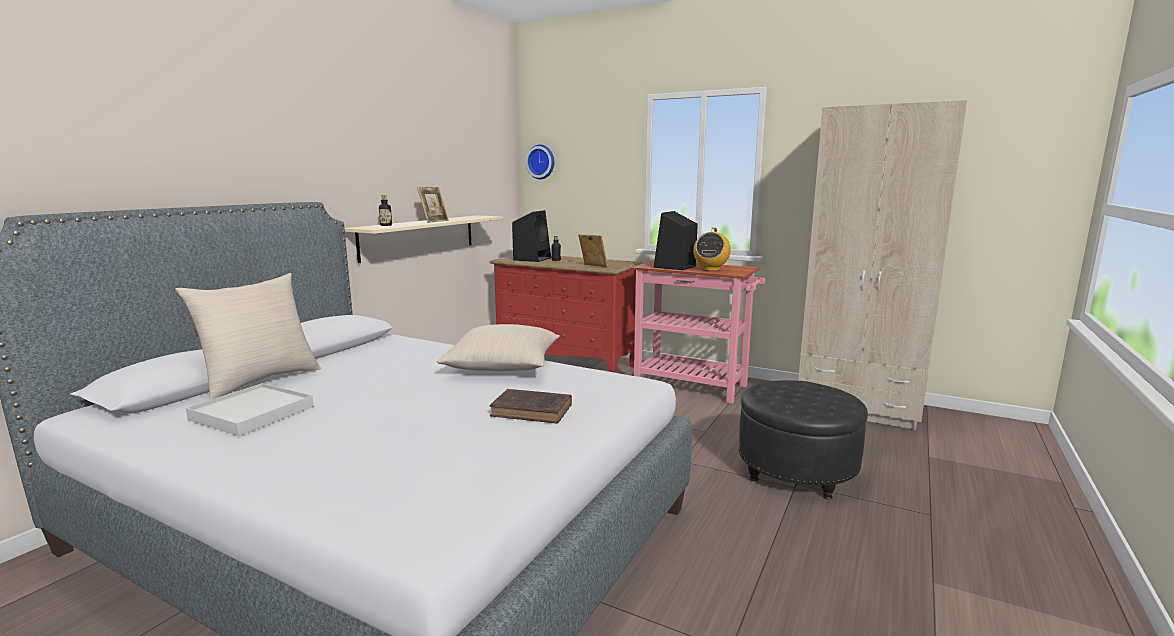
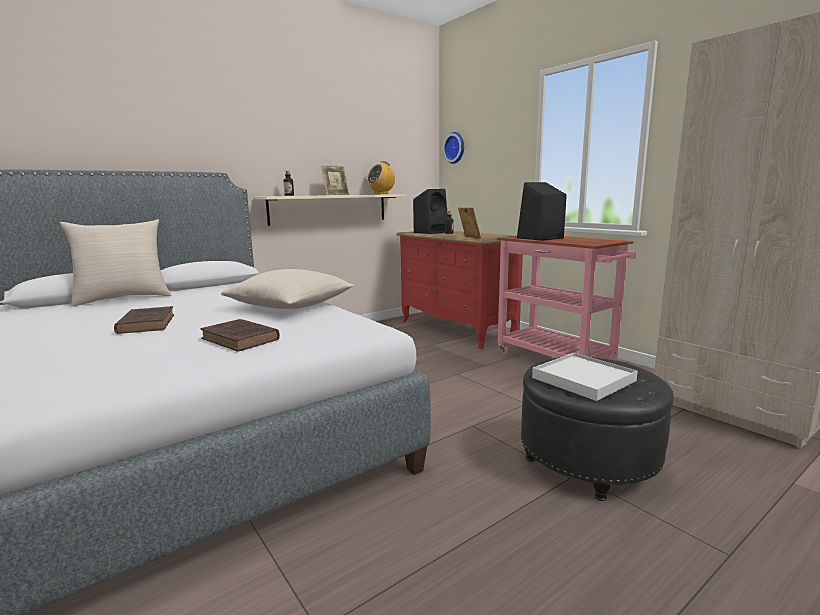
camera: 25 degrees right, 0 degrees up
white tray [186,383,314,436] -> white tray moved to [532,353,638,401]
radio [693,227,731,271] -> radio moved to [367,161,395,194]
none -> brown book [114,306,175,334]

